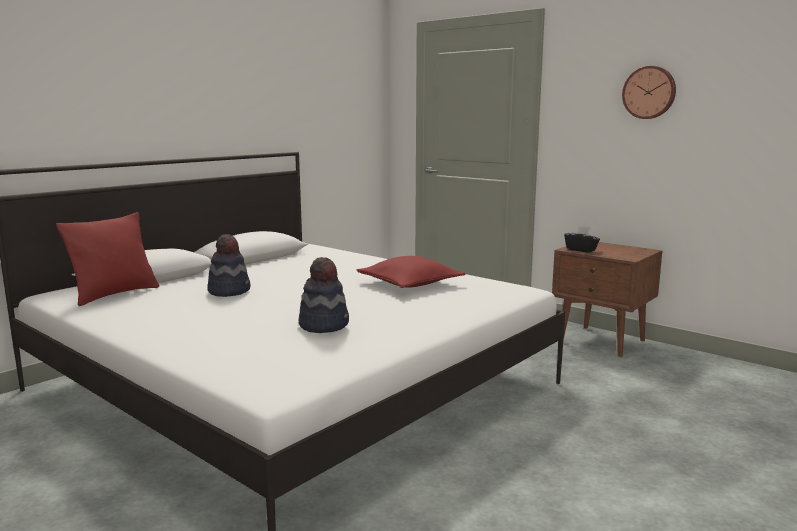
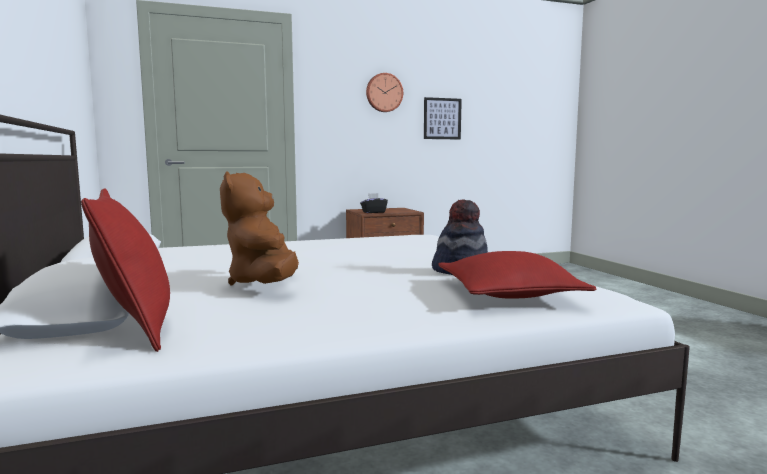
camera: 60 degrees left, 5 degrees down
hat [207,234,250,297] -> brown plush toy [220,171,299,286]
red pillow [357,256,466,288] -> red pillow moved to [438,251,596,299]
none -> picture [424,97,462,139]

